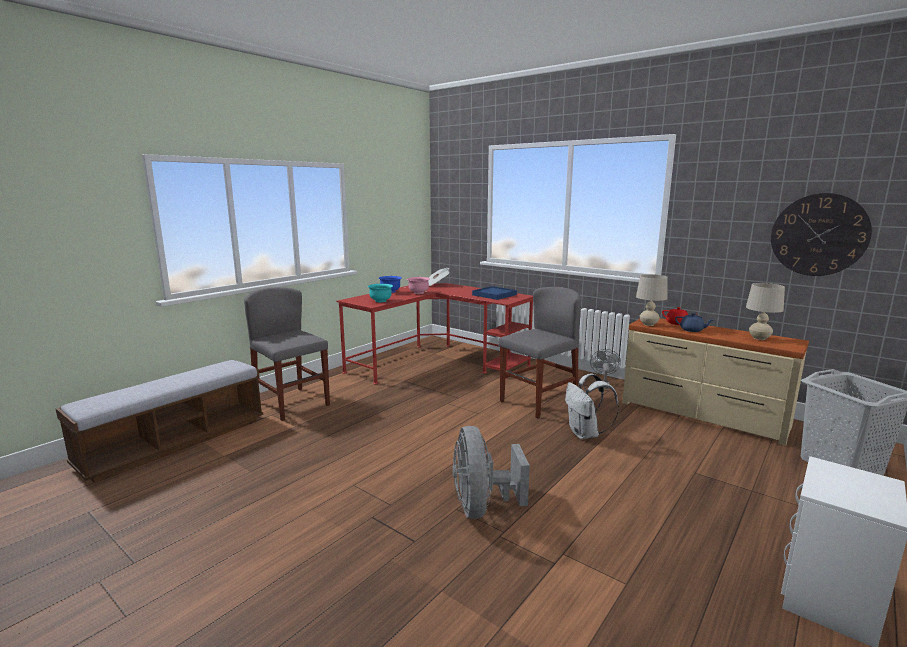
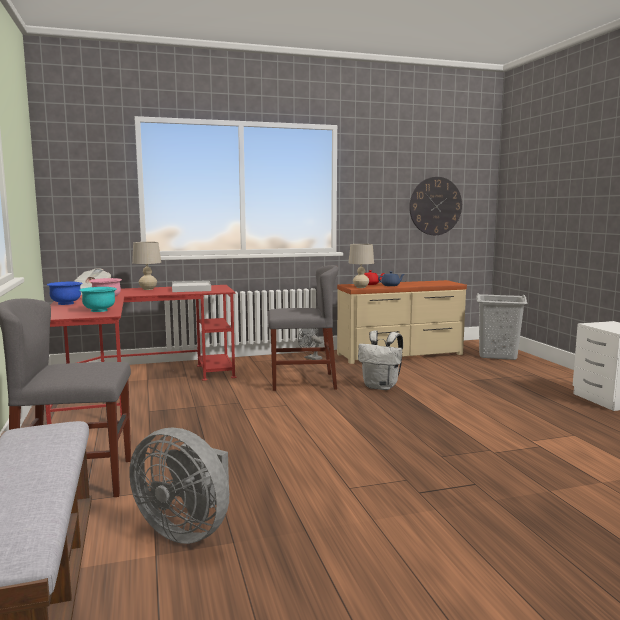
camera: 55 degrees left, 5 degrees down
grey fan [452,426,530,519] -> grey fan moved to [129,428,229,544]
blue tray [472,286,517,300] -> white tray [172,281,211,292]
grey chair [498,287,581,418] -> grey chair turned 90 degrees clockwise [268,265,339,391]
beige table lamp [746,283,785,340] -> beige table lamp moved to [132,242,161,290]

